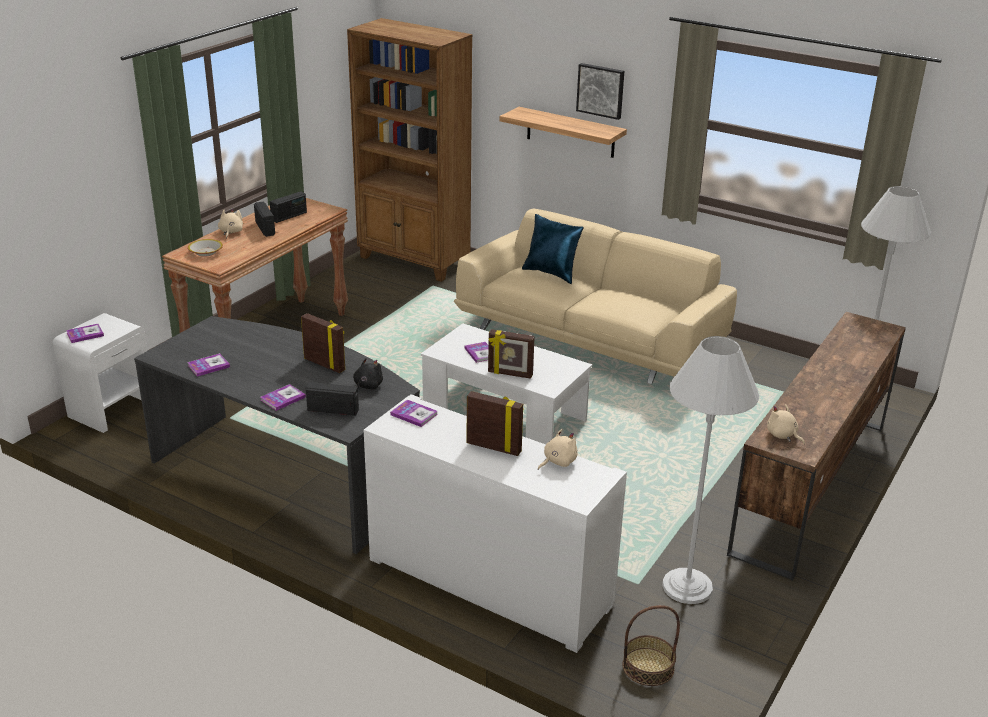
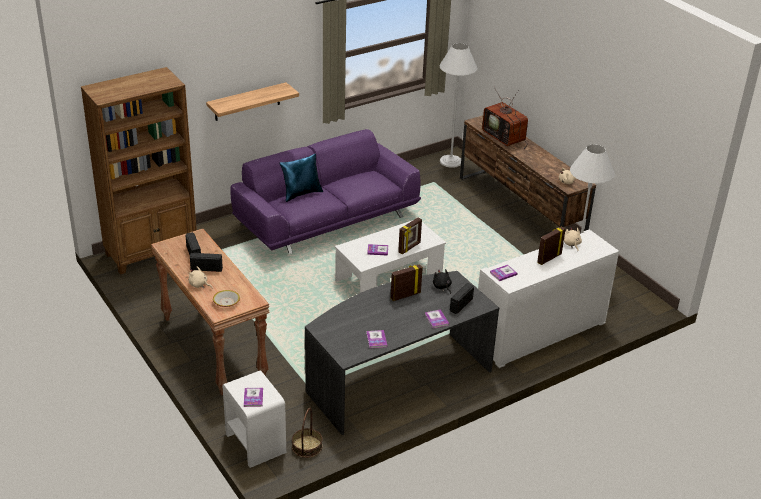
camera: 65 degrees left, 5 degrees up
beige sofa [454,208,737,384] -> purple sofa [230,129,421,254]
picture [576,63,624,120] -> none
basket [622,605,680,686] -> basket moved to [292,408,322,458]
none -> television [482,87,528,149]

